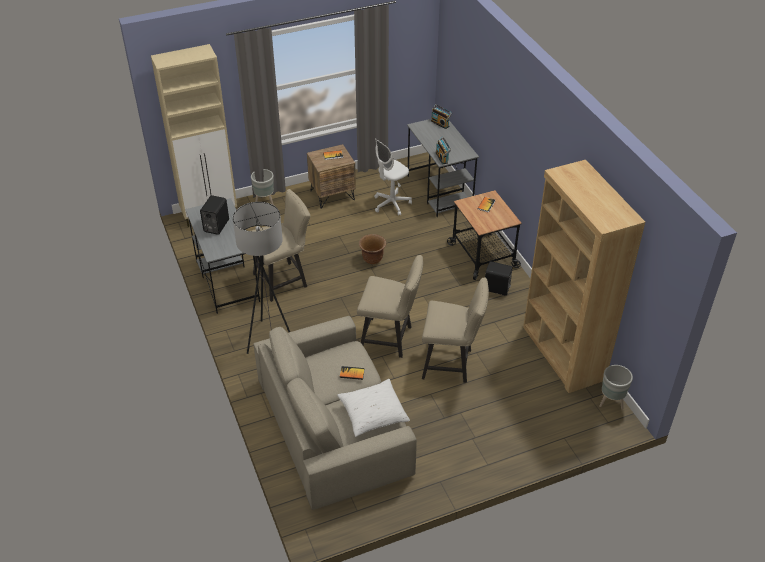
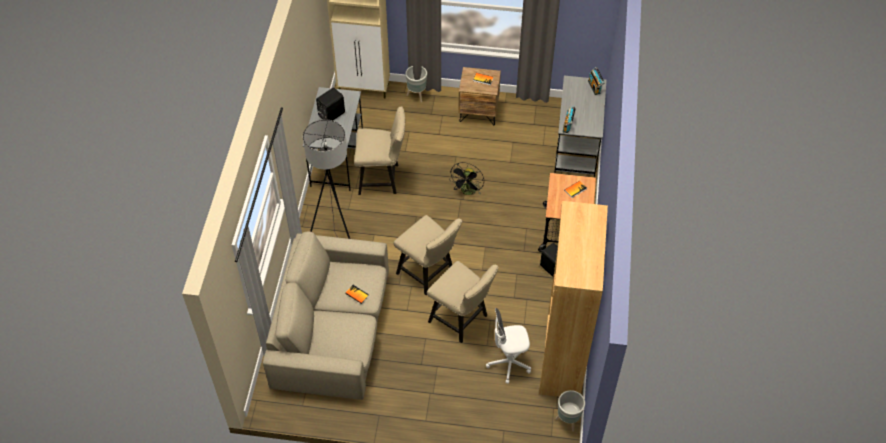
camera: 30 degrees right, 10 degrees up
white pillow [337,379,410,437] -> none
brown planter [359,234,386,264] -> black fan [450,162,484,195]
white office chair [374,138,412,216] -> white office chair moved to [486,308,531,384]

